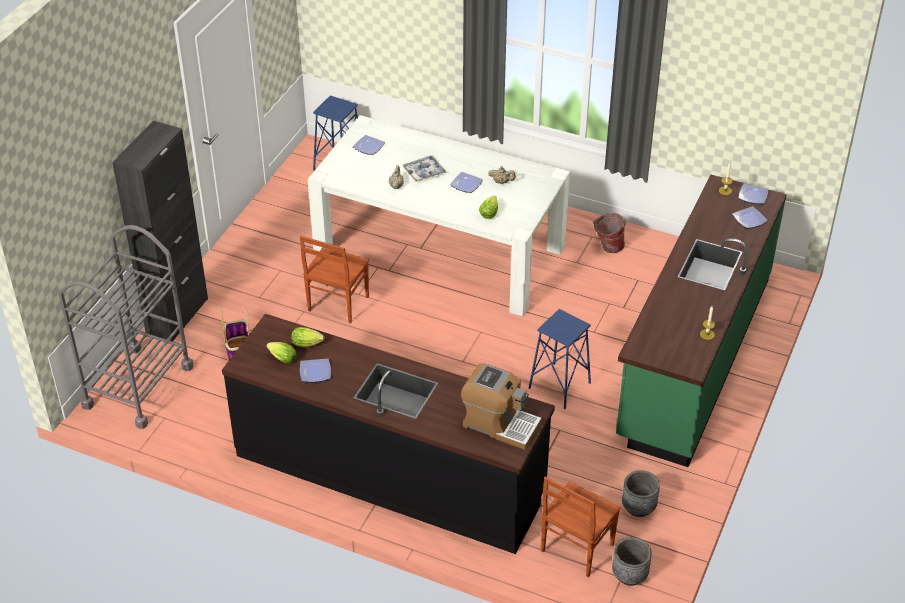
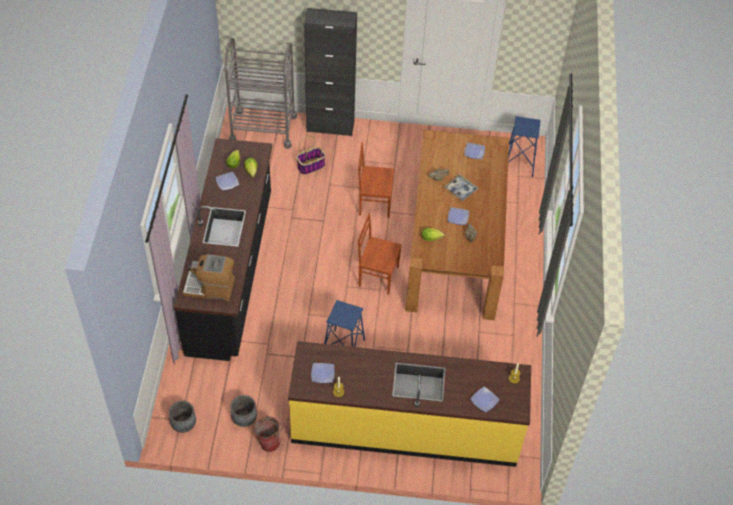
camera: 70 degrees right, 10 degrees up
white dining table [308,115,570,317] -> brown dining table [406,130,509,320]
coffee machine [461,363,542,450] -> coffee machine turned 90 degrees clockwise [183,254,235,301]
brown chair [541,477,621,577] -> brown chair moved to [358,213,402,294]
bucket [593,213,626,253] -> bucket moved to [253,415,282,452]
green counter [616,175,787,467] -> yellow counter [288,341,531,467]
plate [739,184,768,204] -> plate moved to [311,363,334,383]

